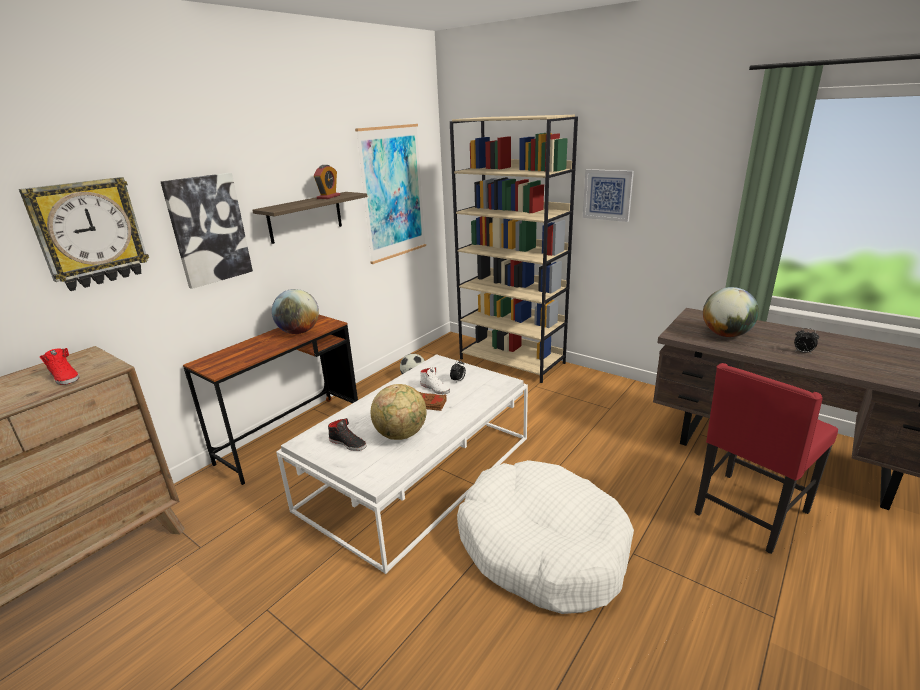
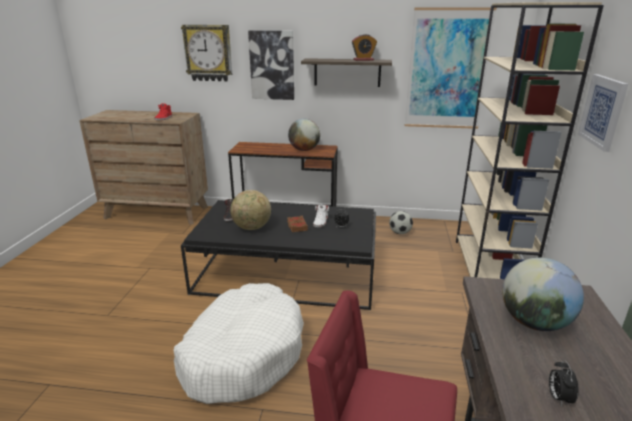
camera: 60 degrees right, 0 degrees up
white coffee table [276,354,528,574] -> black coffee table [181,200,376,310]

